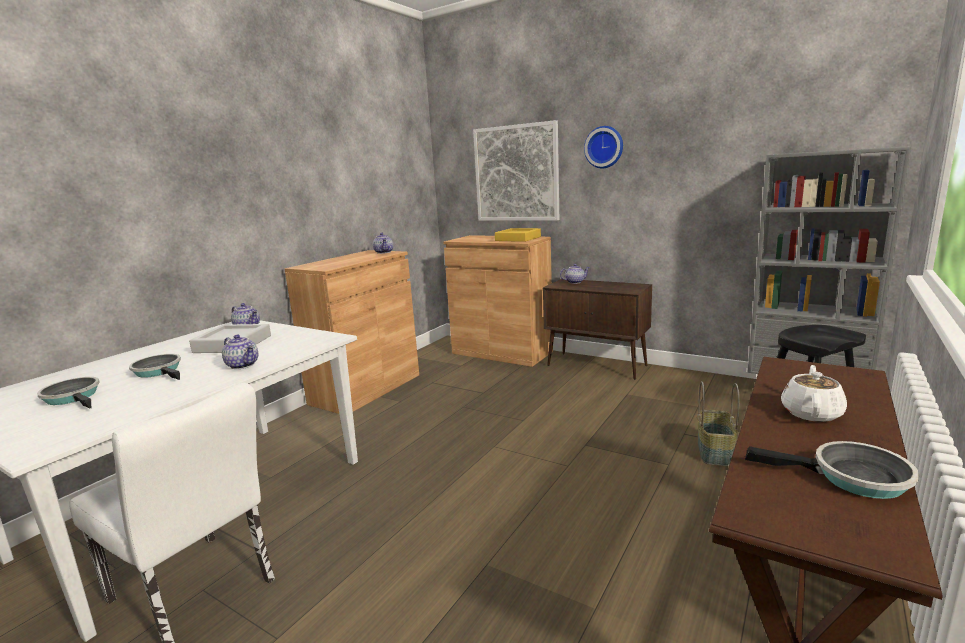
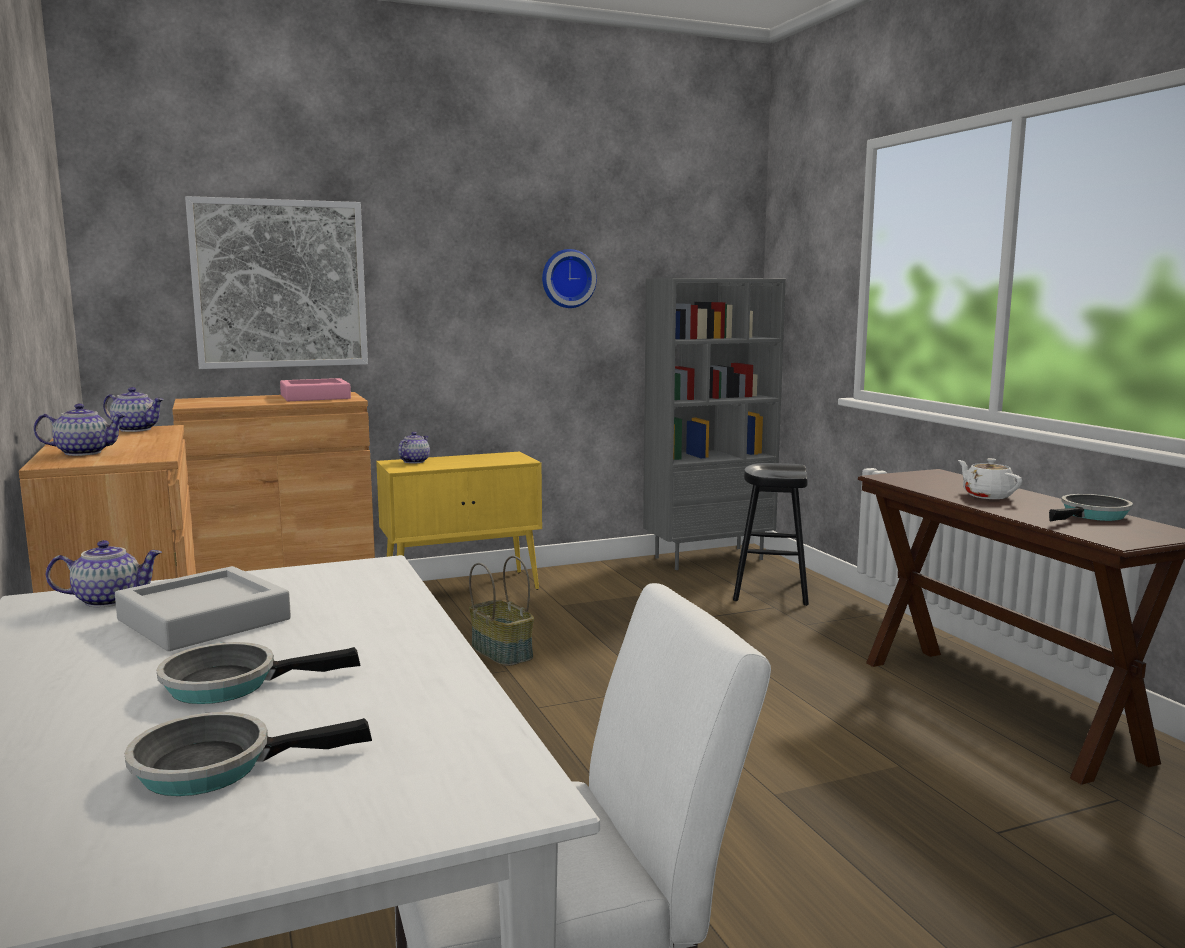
camera: 55 degrees left, 5 degrees down
teapot [222,335,258,369] -> teapot moved to [34,404,127,456]
yellow tray [495,228,541,242] -> pink tray [280,378,351,401]
brown cabinet [543,279,652,380] -> yellow cabinet [376,452,542,590]
wall clock [584,126,623,169] -> wall clock moved to [542,249,597,308]
basket [697,381,740,466] -> basket moved to [469,556,534,666]

